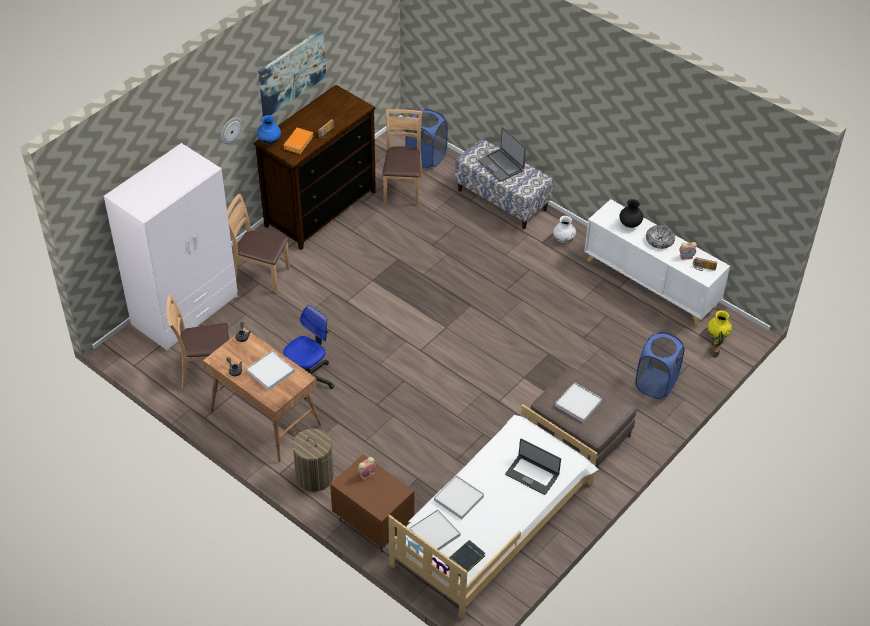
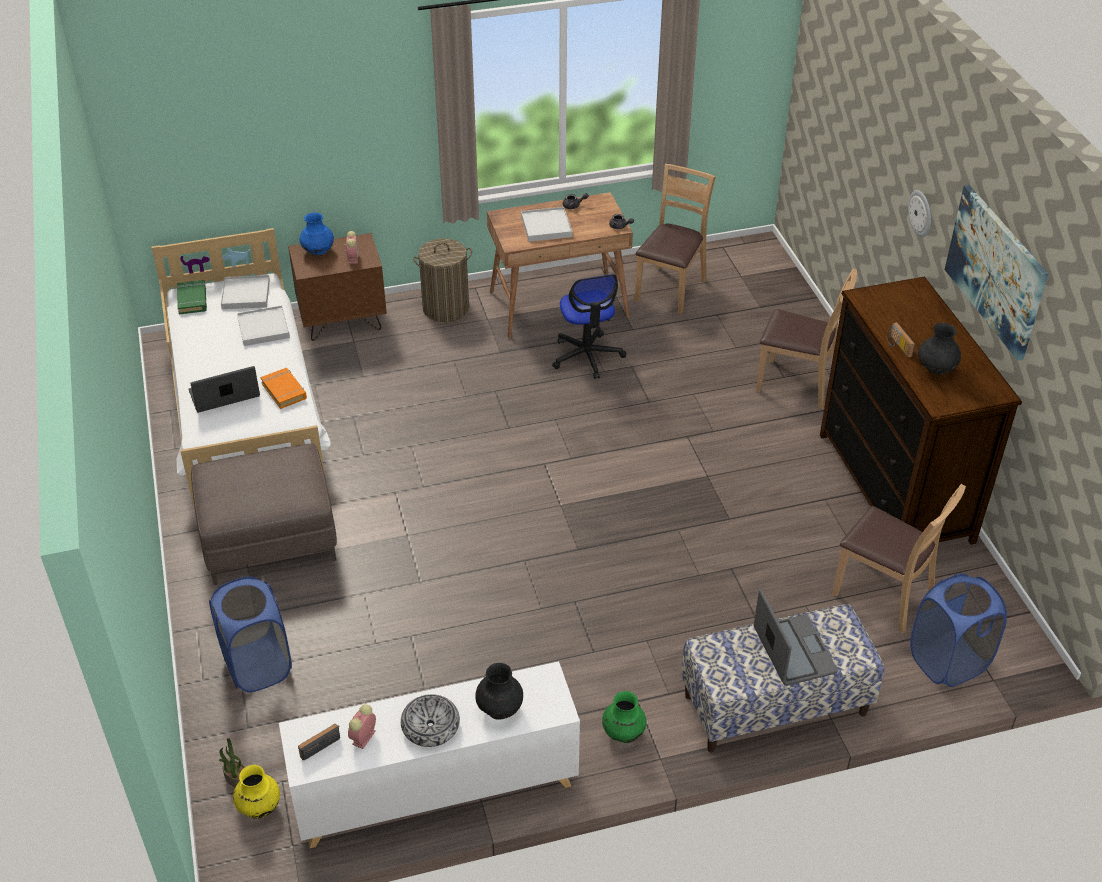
camera: 125 degrees right, 5 degrees down
white wardrobe [104,143,238,351] -> none
brown chair [227,194,290,293] -> brown chair turned 60 degrees clockwise [756,269,857,409]
blue vase [257,115,281,145] -> blue vase moved to [299,213,334,255]
orange book [284,128,314,154] -> orange book moved to [260,368,307,409]
black book [446,540,485,576] -> green book [177,280,207,314]
laptop [478,127,526,182] -> laptop turned 75 degrees clockwise [754,589,838,686]
white vase [553,216,576,243] -> green vase [602,691,646,743]
white tray [555,382,602,422] -> none
none -> black vase [918,323,961,375]

